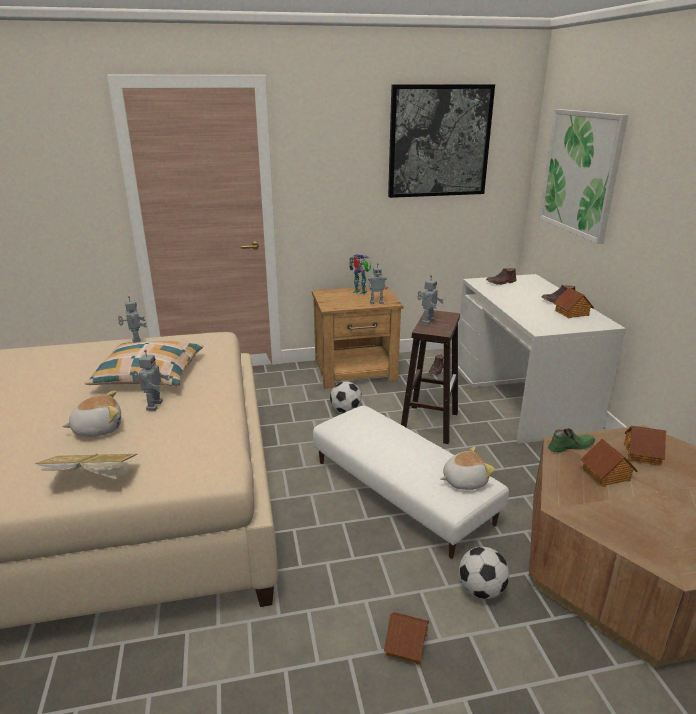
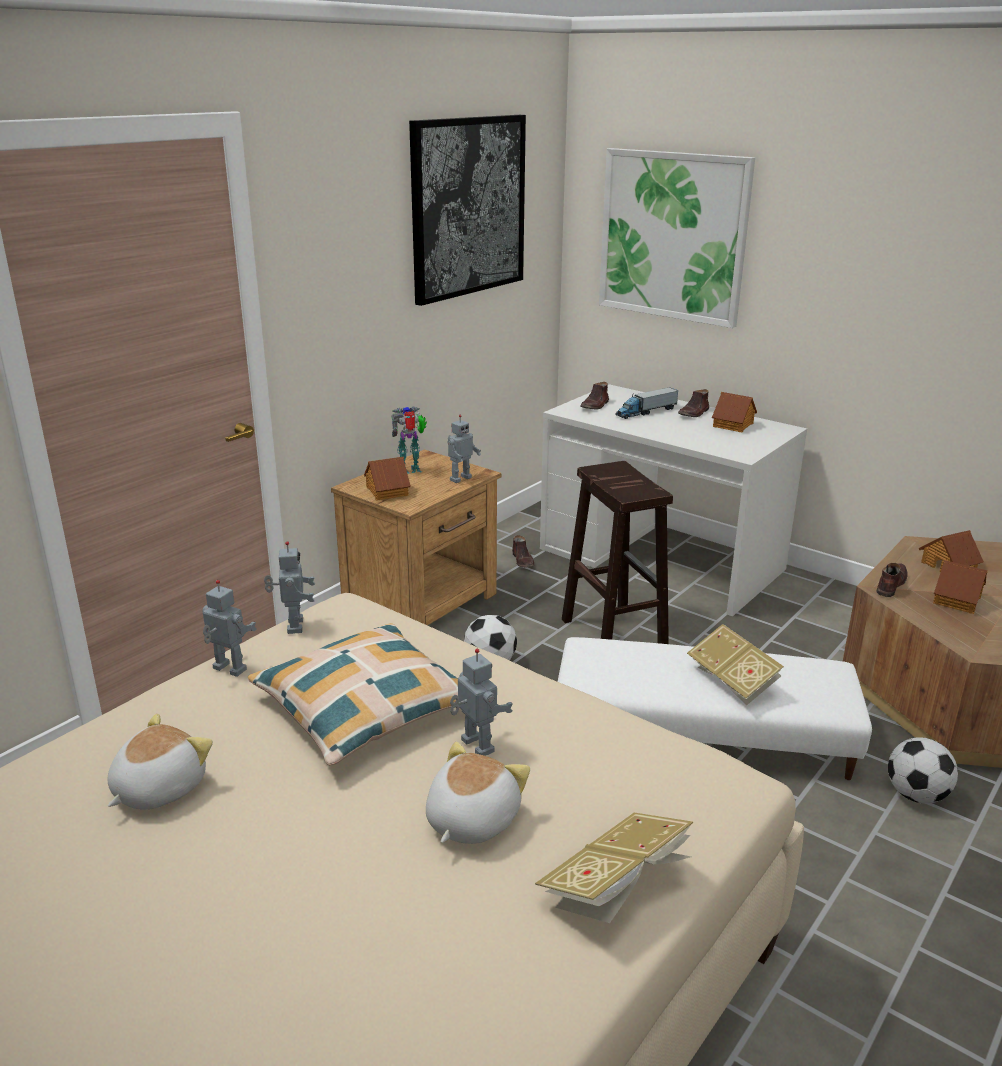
camera: 40 degrees left, 0 degrees up
toy house [384,612,429,665] -> toy house moved to [364,457,411,500]
toy robot [418,275,444,324] -> toy robot moved to [264,541,315,634]
plush toy [440,447,495,490] -> plush toy moved to [108,714,213,810]
green shoe [548,428,595,452] -> brown shoe [876,563,908,597]
none -> toy truck [615,387,678,419]
none -> book [687,624,784,705]

